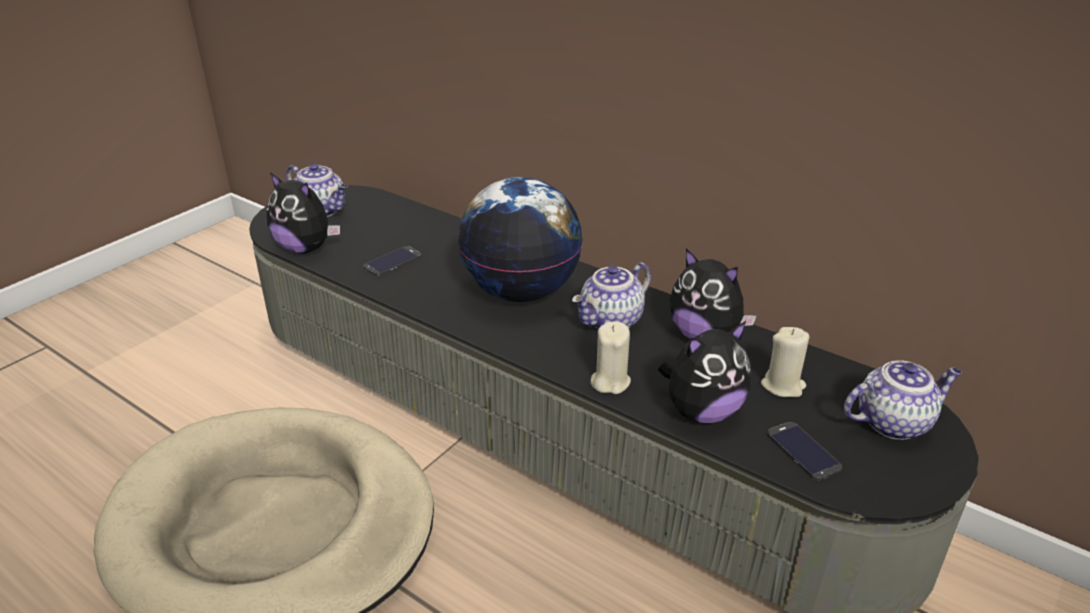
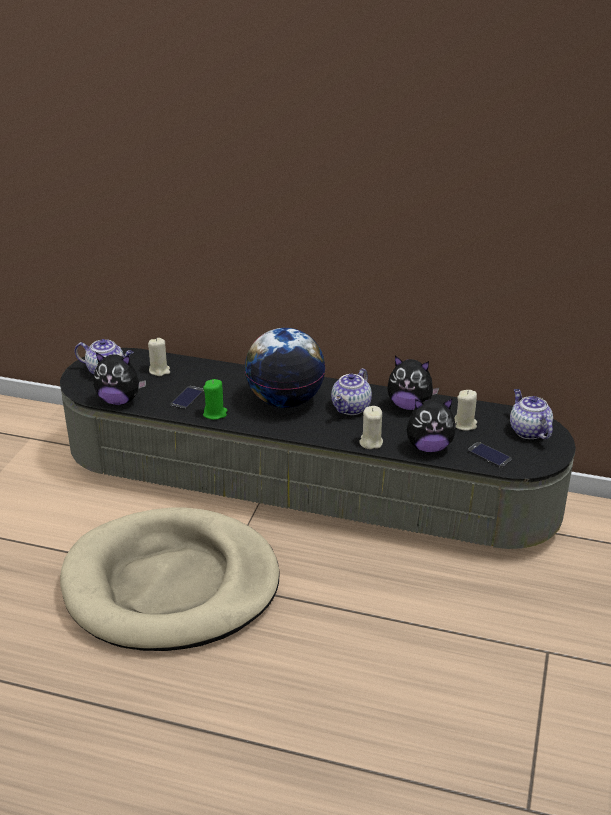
camera: 20 degrees left, 0 degrees up
plush toy [658,321,751,423] -> plush toy turned 45 degrees clockwise [407,399,457,452]
teapot [844,360,962,440] -> teapot turned 75 degrees counterclockwise [510,389,553,439]
none -> beige candle [148,338,170,376]
none -> green candle [203,379,227,420]

